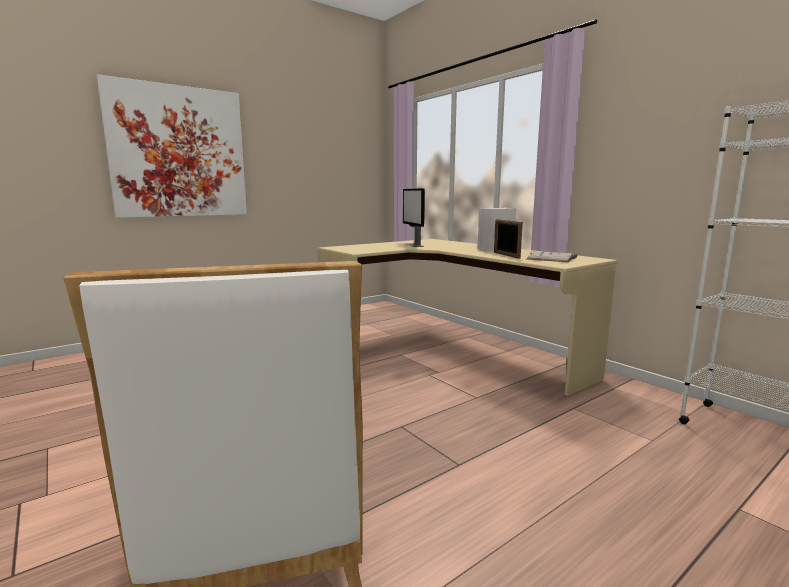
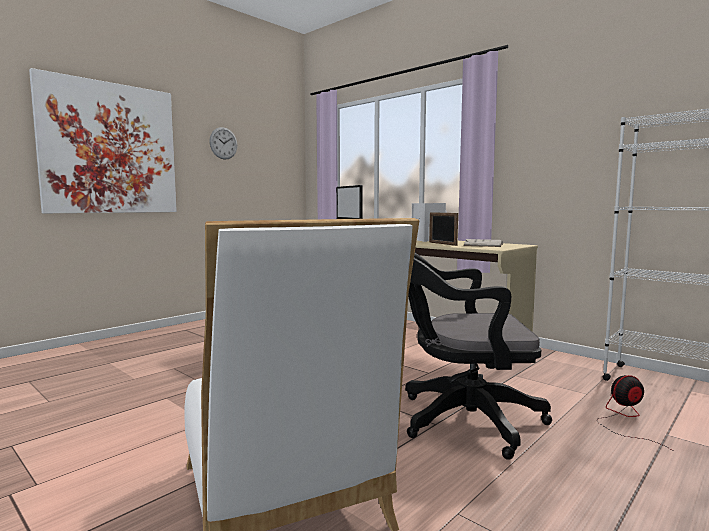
camera: 10 degrees left, 5 degrees down
none -> wall clock [209,127,238,160]
none -> black office chair [405,253,552,460]
none -> fan [597,375,673,451]

